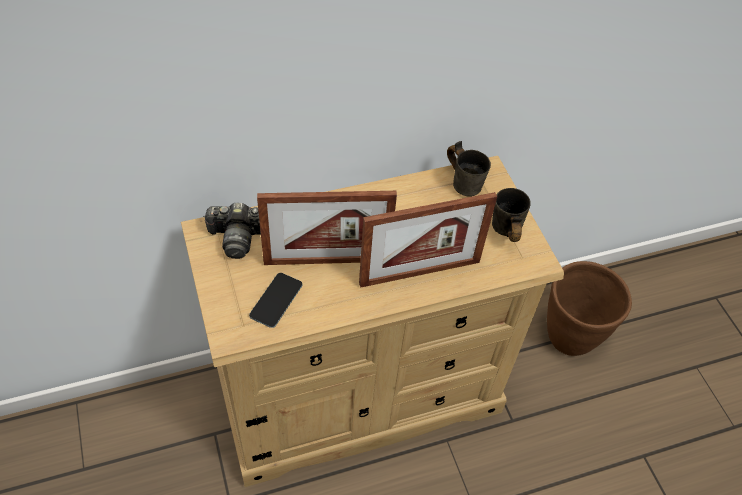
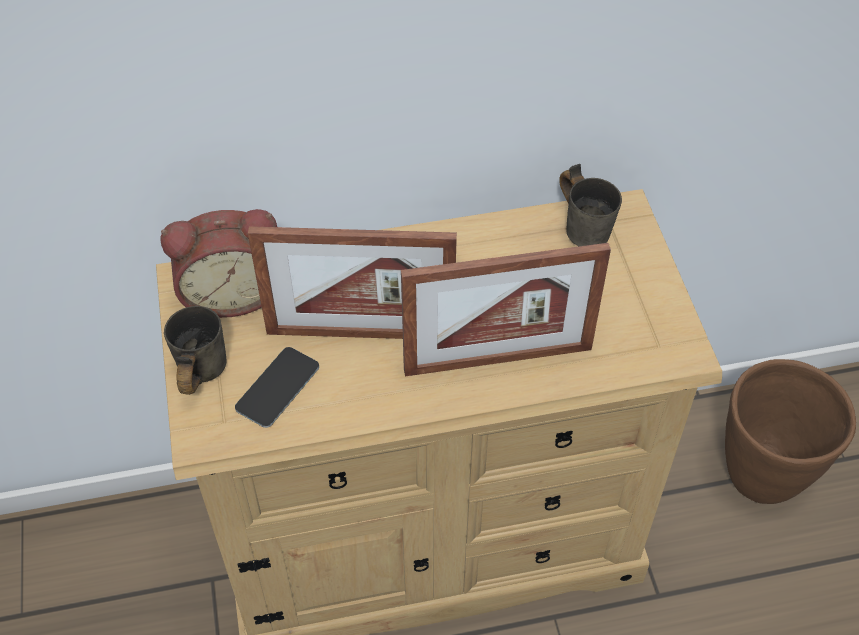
camera: 10 degrees right, 0 degrees up
camera [203,203,261,259] -> alarm clock [160,209,277,318]
grey mug [492,188,531,242] -> grey mug moved to [164,306,226,395]

